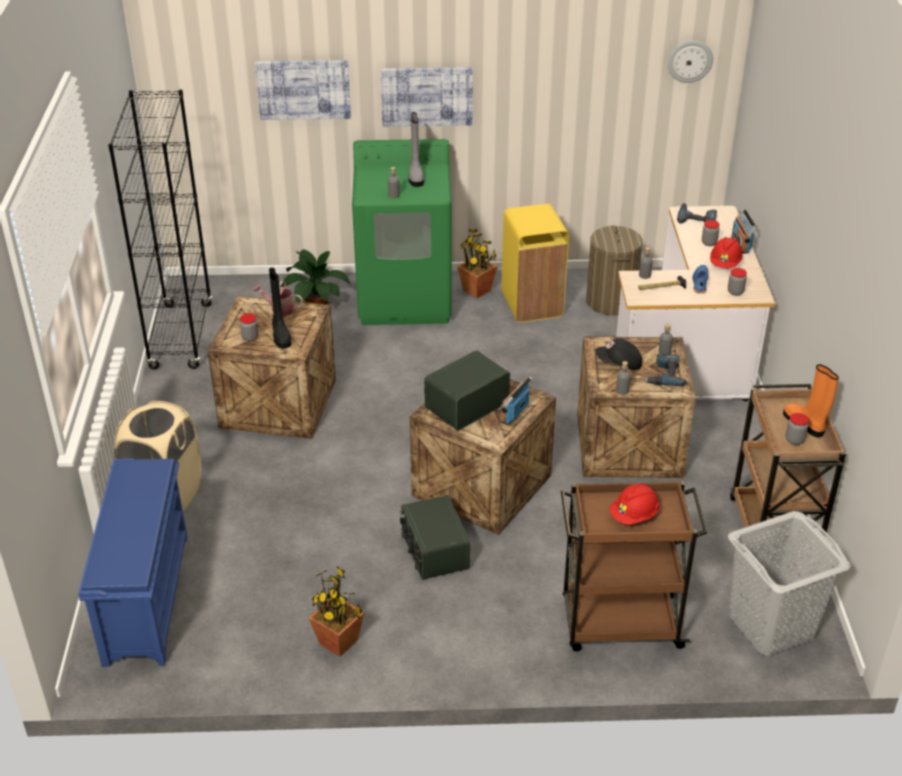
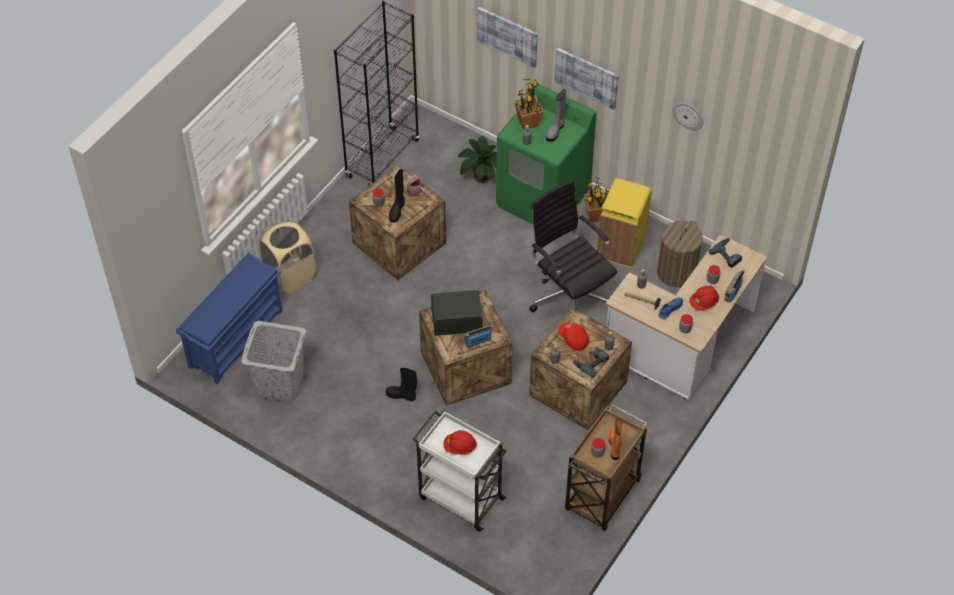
camera: 35 degrees right, 15 degrees up
potted plant [309,566,365,657] -> potted plant moved to [514,79,544,130]
radio [400,495,470,580] -> black boot [386,368,417,401]
brown cart [561,481,707,651] -> white cart [413,410,507,532]
black cap [596,338,642,370] -> red cap [558,323,589,351]
wall clock [668,41,713,83] -> wall clock moved to [672,103,704,130]
grey laundry basket [728,511,851,656] -> grey laundry basket moved to [241,321,306,402]
none -> black office chair [529,180,617,312]

